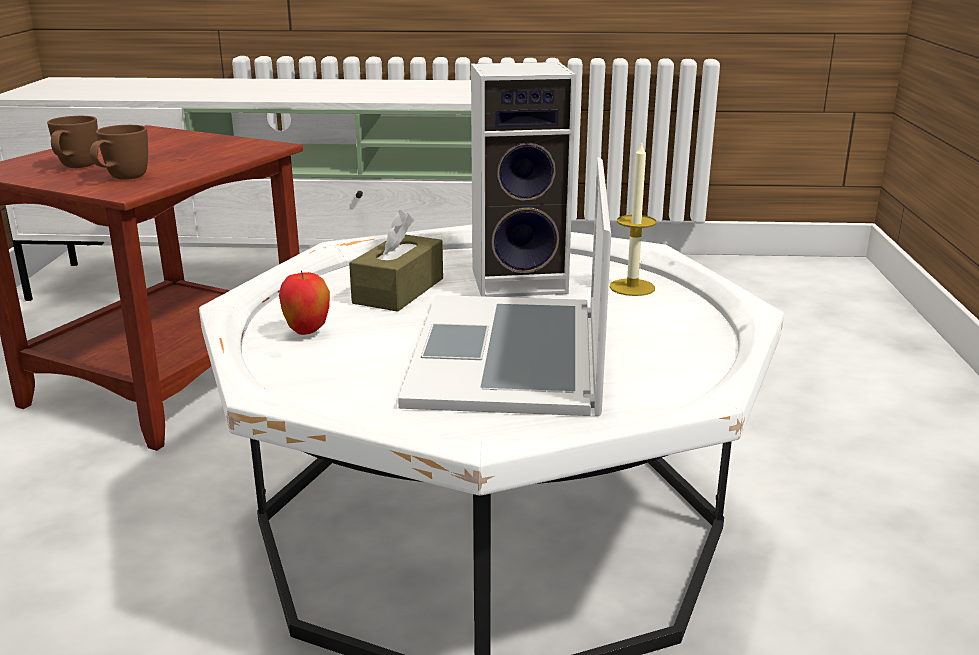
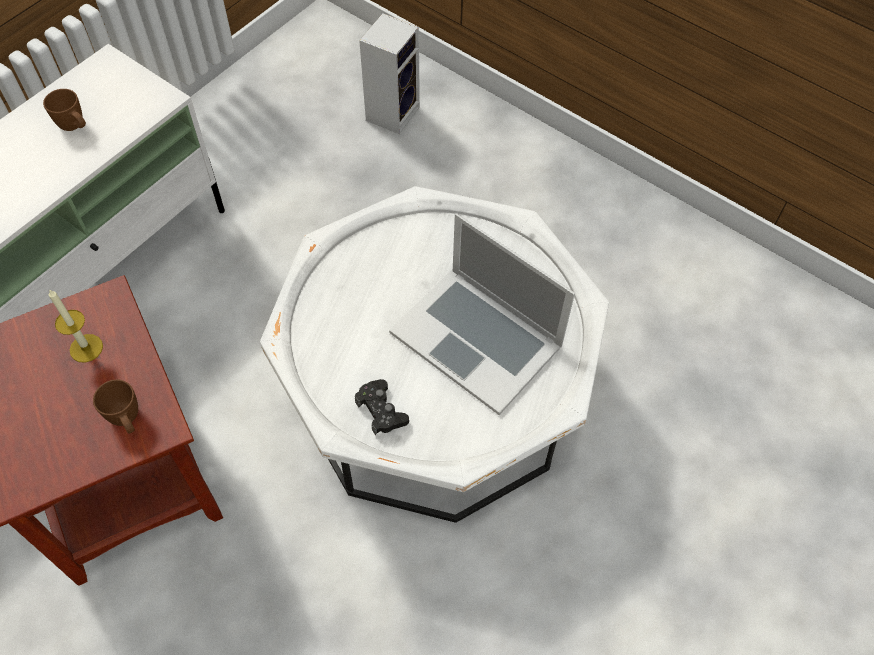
camera: 55 degrees left, 35 degrees up
brown mug [47,116,98,168] -> brown mug moved to [43,89,86,131]
apple [279,271,330,335] -> black game controller [355,379,409,435]
brown tissue box [349,210,443,312] -> none
speaker [471,62,576,297] -> speaker moved to [359,13,420,134]
candle [610,141,657,296] -> candle moved to [49,289,103,363]

